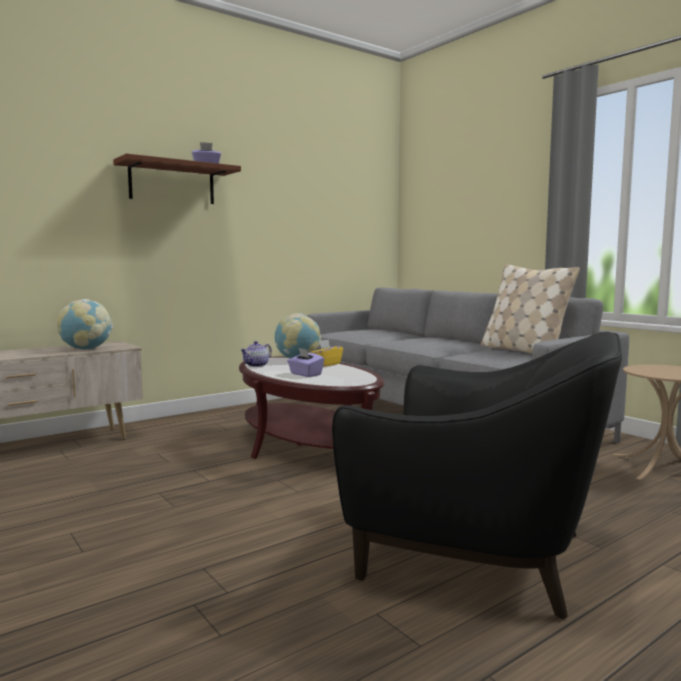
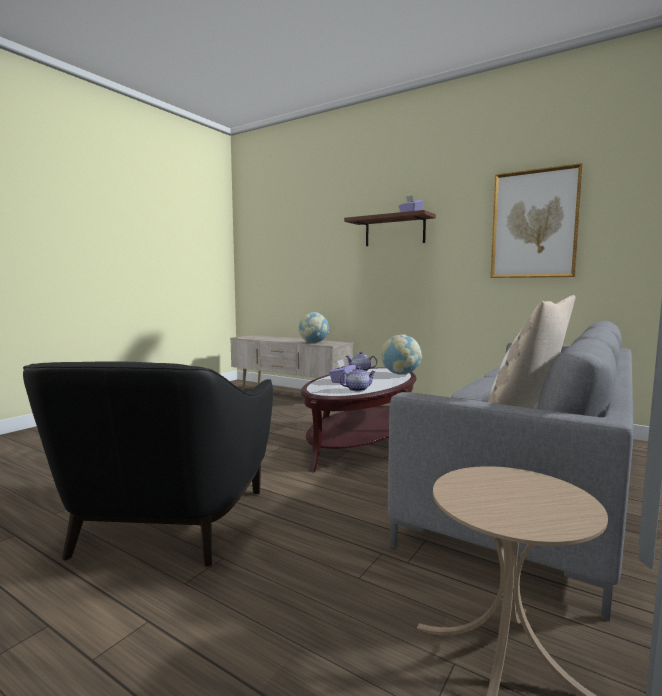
camera: 70 degrees right, 0 degrees up
yellow tissue box [310,339,343,367] -> none
none -> teapot [339,366,376,392]
none -> picture [490,163,583,278]

